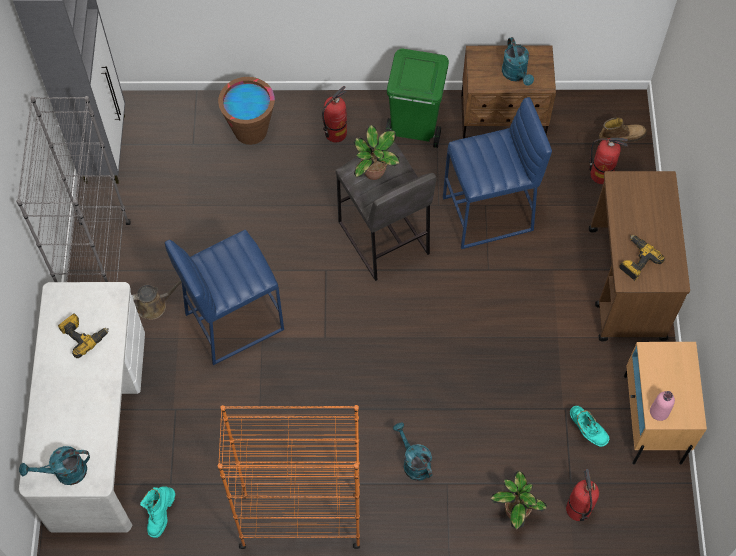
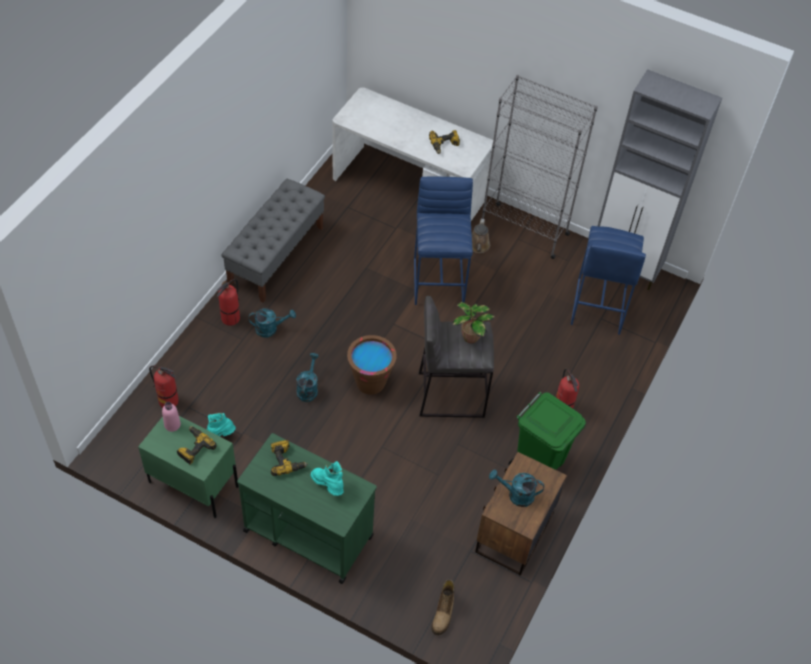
camera: 115 degrees right, 10 degrees down
turquoise watering can [19,446,90,485] -> turquoise watering can moved to [296,353,319,402]
turquoise boot [140,486,175,538] -> turquoise boot moved to [311,461,343,496]
brown bucket [218,77,275,145] -> brown bucket moved to [347,335,397,395]
orange bookcase [218,405,360,549] -> grey bench [222,179,325,303]
blue stool [443,97,552,249] -> blue stool moved to [571,226,646,335]
potted plant [491,471,547,529] -> none
fire extinguisher [589,138,628,184] -> fire extinguisher moved to [217,279,240,326]
brown cart [589,171,690,341] -> green cart [237,433,377,584]
beige nightstand [624,342,707,465] -> green nightstand [138,416,239,518]
none -> power drill [177,426,216,465]

